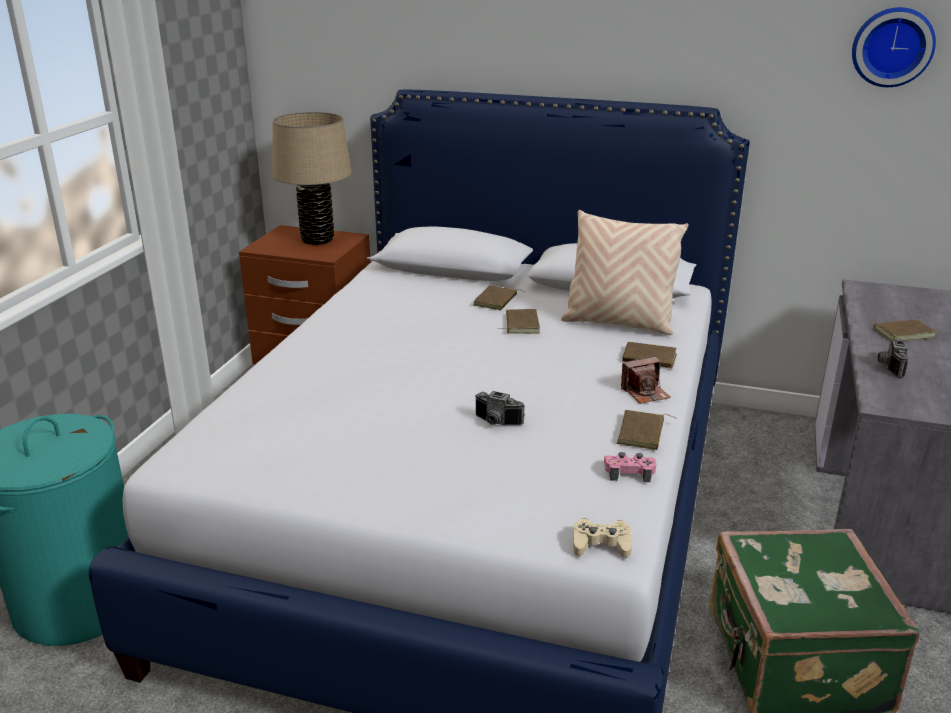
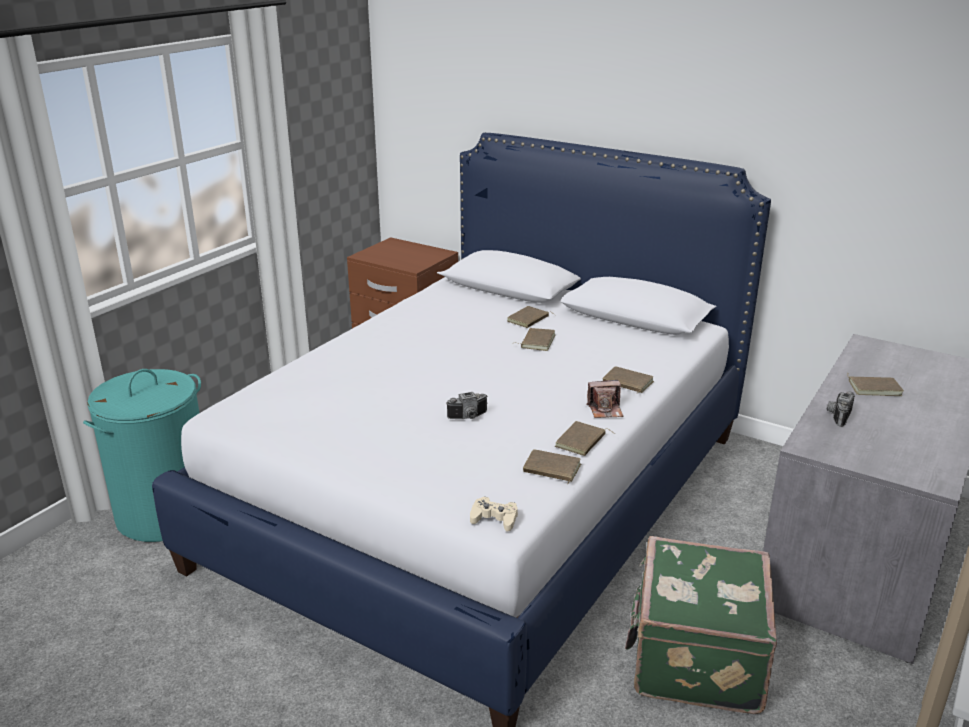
camera: 15 degrees right, 0 degrees up
beige table lamp [272,112,352,245] -> none
camera [475,391,525,425] -> camera turned 60 degrees counterclockwise [446,392,488,419]
beige pillow [561,210,689,335] -> none
pink game controller [604,452,657,482] -> brown book [523,449,581,484]
wall clock [852,7,936,87] -> none

